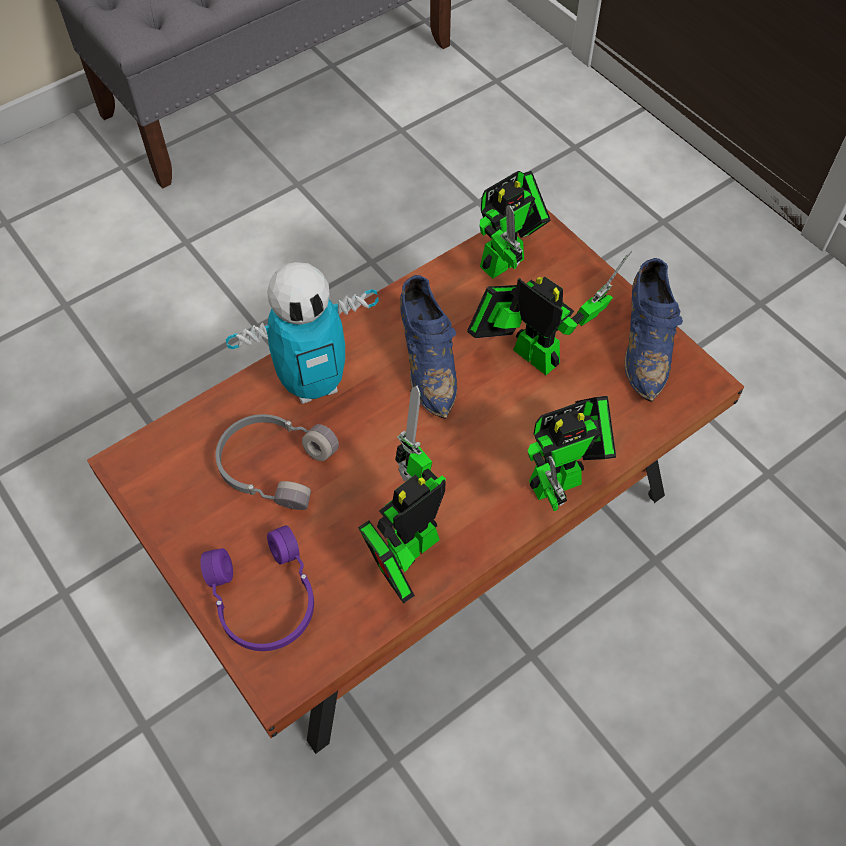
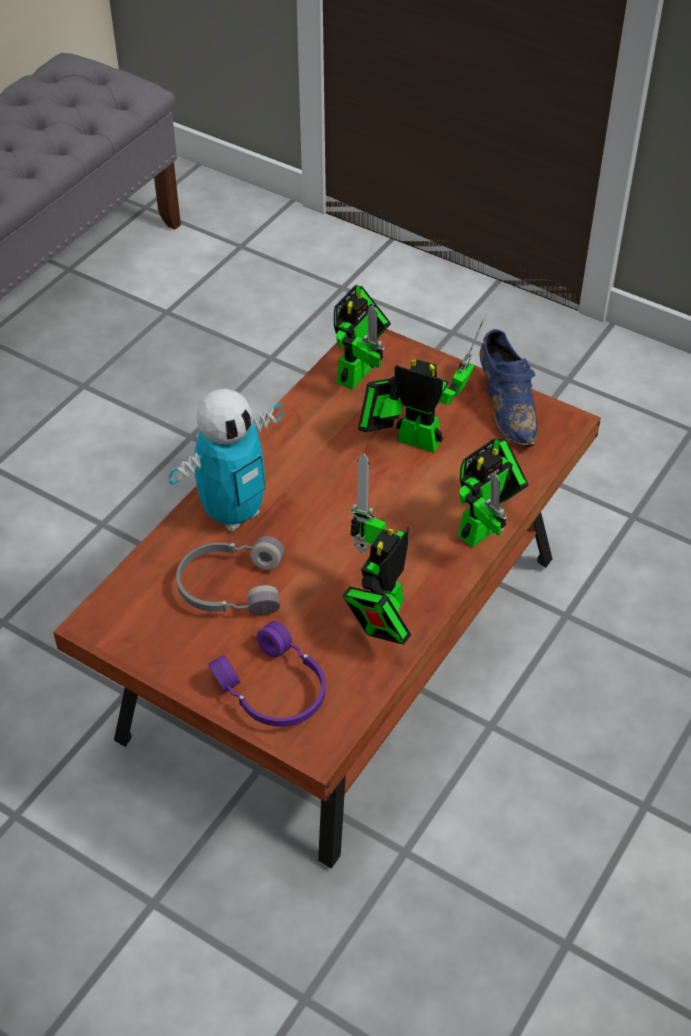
camera: 20 degrees left, 10 degrees down
blue shoe [400,275,457,419] -> none

